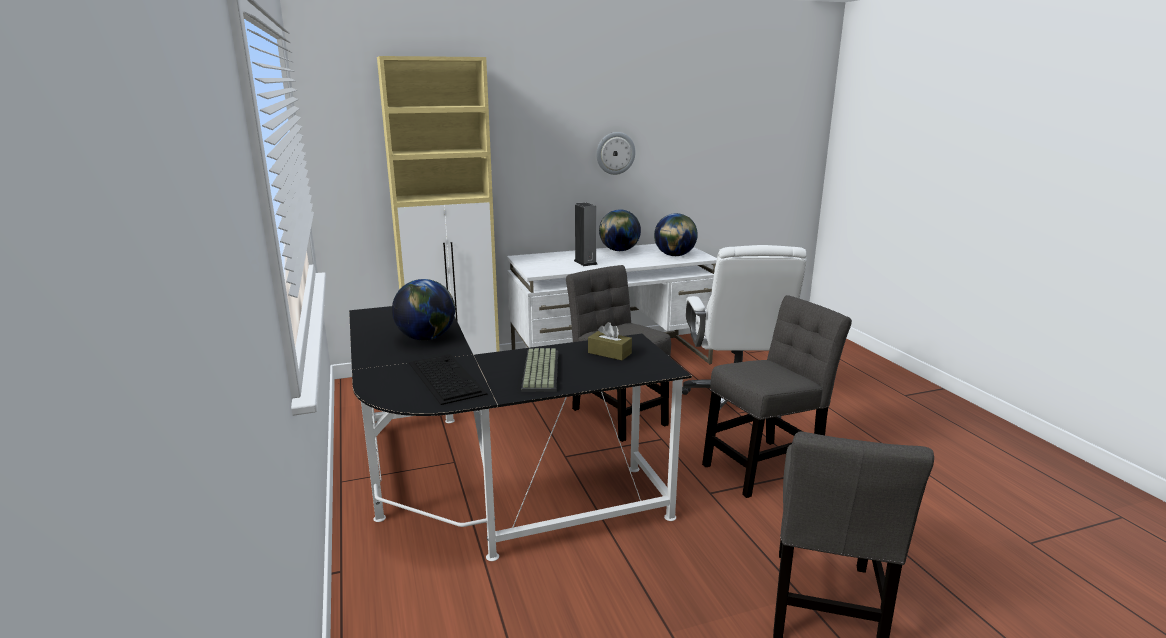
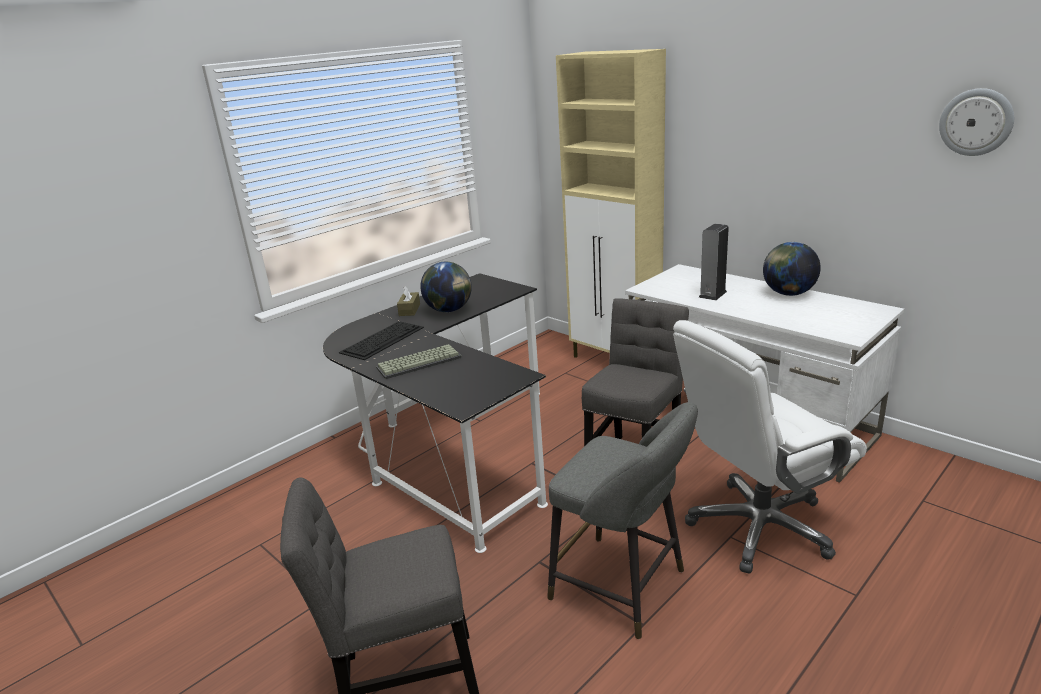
camera: 65 degrees right, 5 degrees up
brown tissue box [588,322,632,360] -> brown tissue box moved to [397,286,420,316]
wall clock [596,132,635,175] -> wall clock moved to [939,88,1014,156]
globe [654,213,698,256] -> none
grey chair [702,295,852,498] -> grey stool [547,402,698,639]

